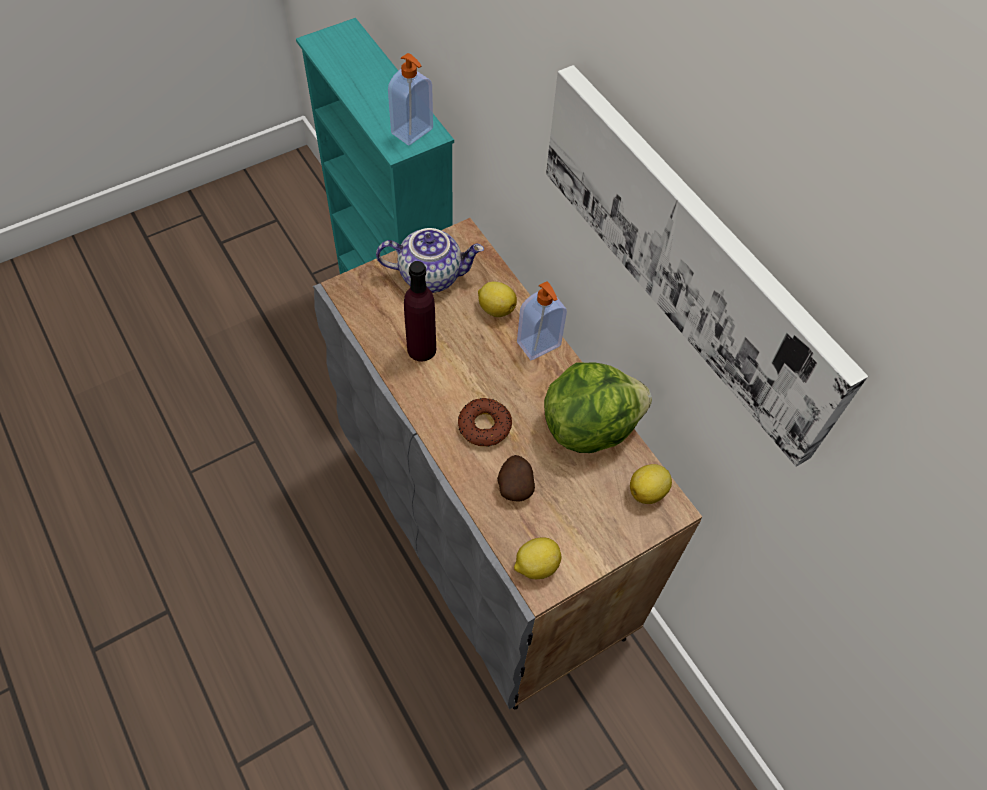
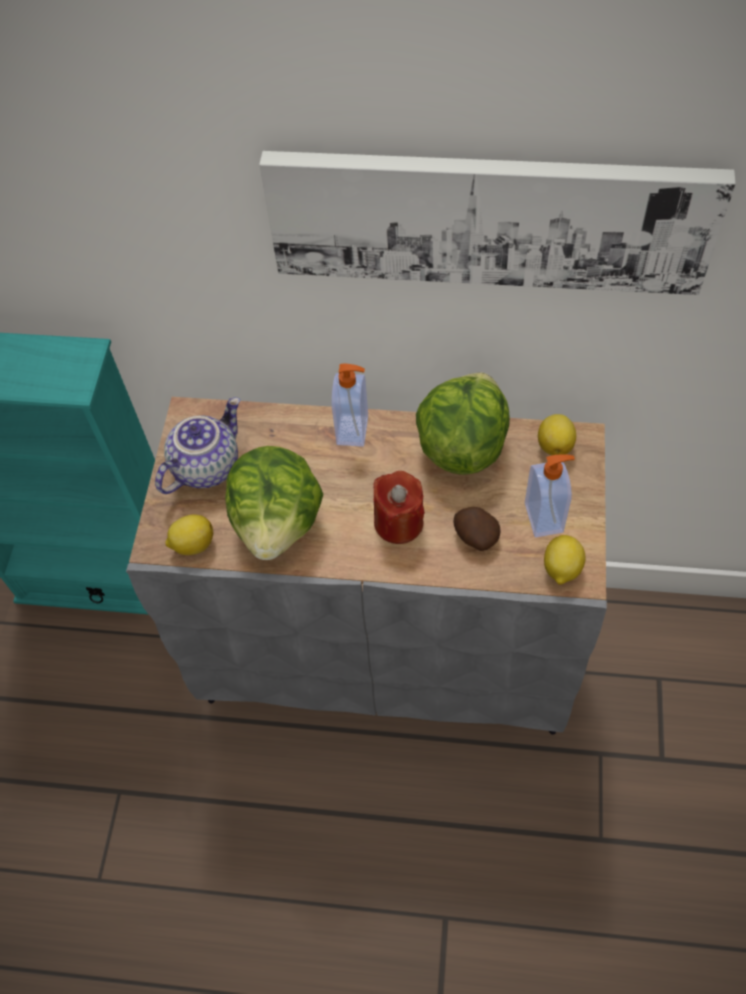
camera: 45 degrees left, 0 degrees up
soap dispenser [388,53,433,146] -> soap dispenser moved to [525,454,575,538]
purple bottle [404,261,436,361] -> lettuce [225,446,324,560]
donut [458,398,512,447] -> red candle [373,471,425,544]
lemon [478,281,517,317] -> lemon moved to [165,515,213,555]

